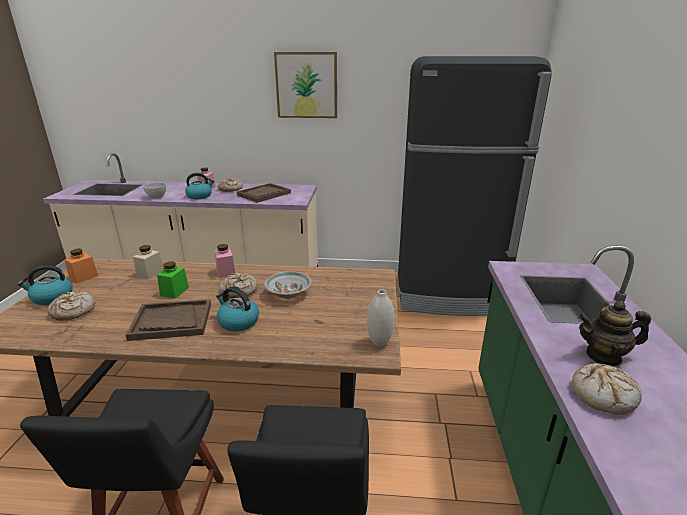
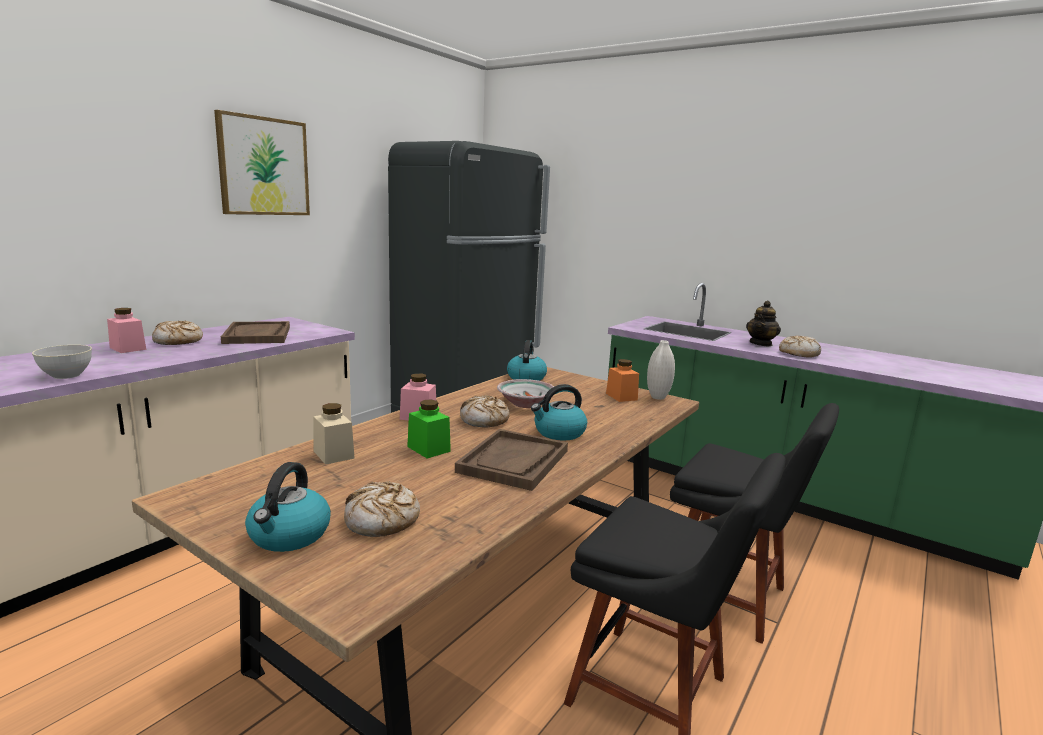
camera: 60 degrees left, 10 degrees down
orange jar [65,249,98,284] -> orange jar moved to [606,359,639,402]
kettle [185,173,214,199] -> kettle moved to [507,340,547,381]

